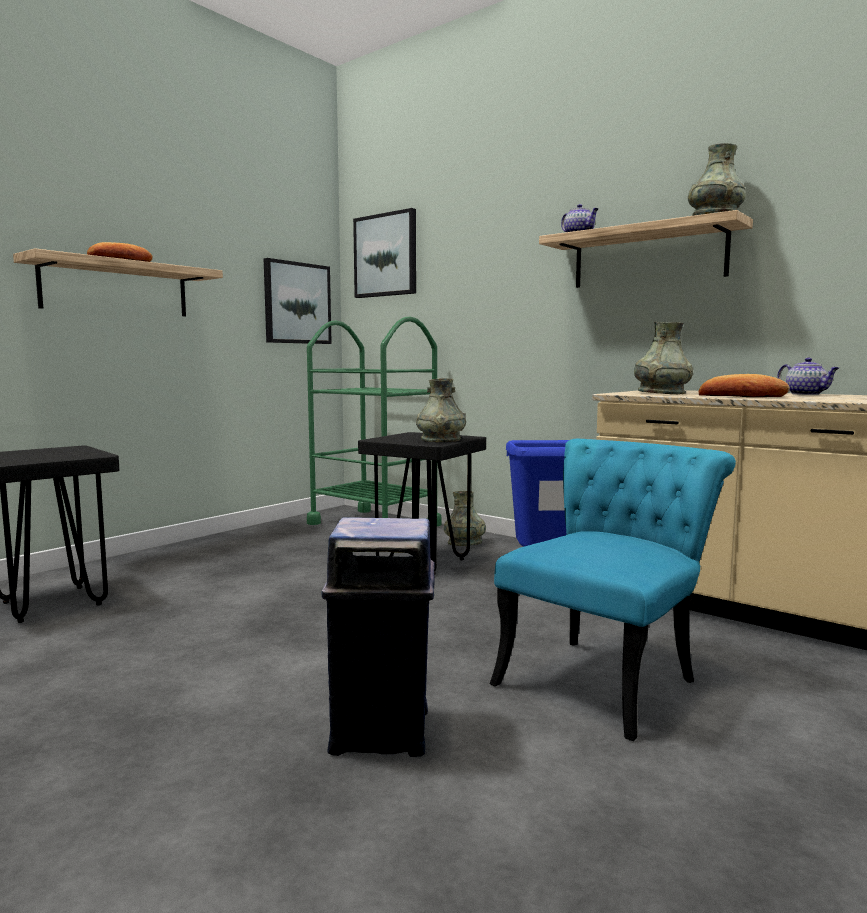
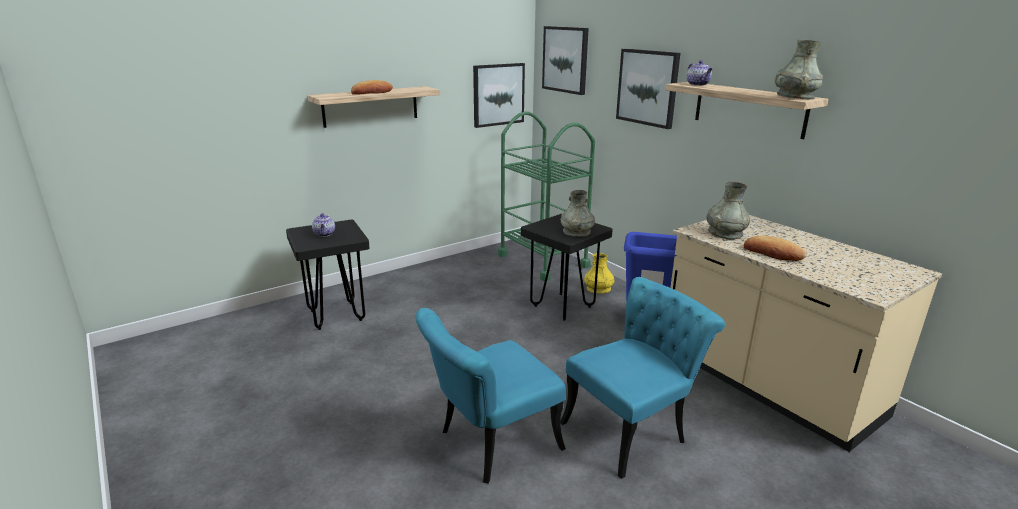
camera: 15 degrees right, 15 degrees up
blue trash can [321,517,435,757] -> turquoise chair [416,308,566,483]
grey vase [444,491,486,546] -> yellow vase [584,253,614,294]
teapot [778,358,839,395] -> teapot moved to [312,213,335,237]
none -> picture [616,49,680,129]

